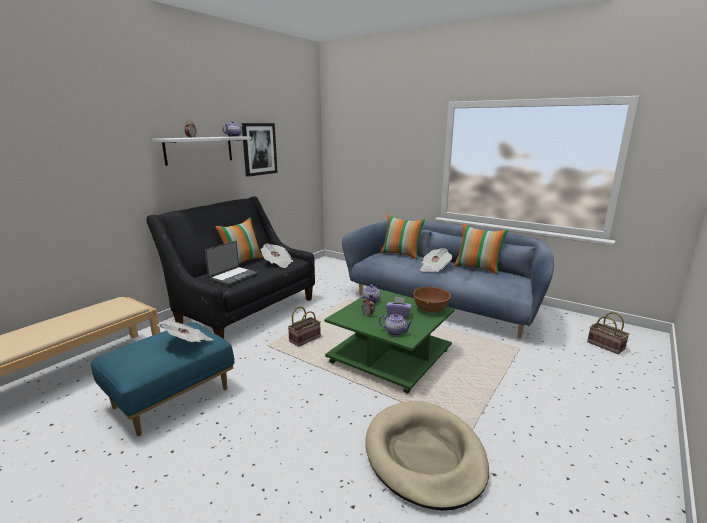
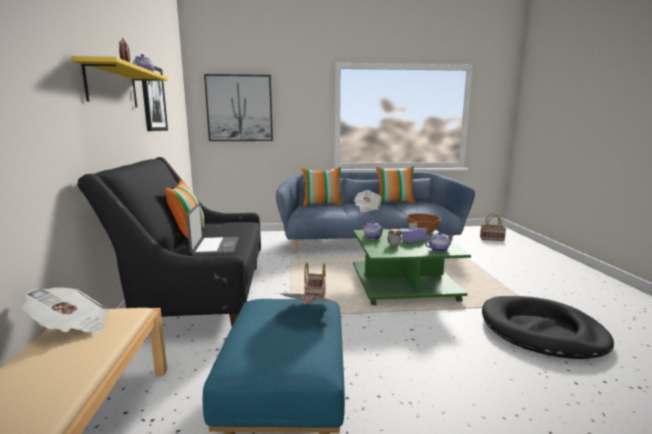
camera: 40 degrees left, 5 degrees down
white shelf [152,136,251,166] -> yellow shelf [72,56,168,107]
newspaper [261,244,293,268] -> newspaper moved to [22,288,109,333]
beige dog bed [365,401,489,511] -> black dog bed [482,296,614,359]
none -> picture [204,74,273,141]

